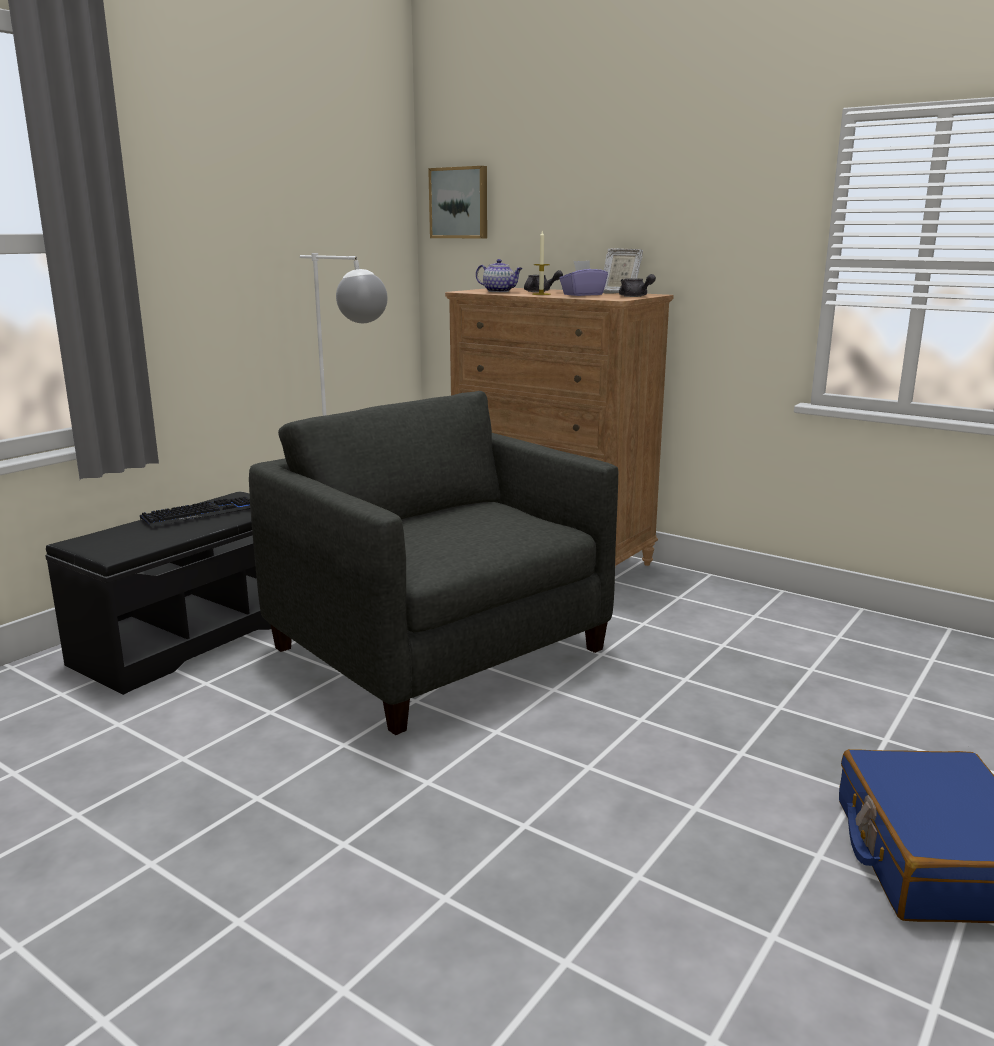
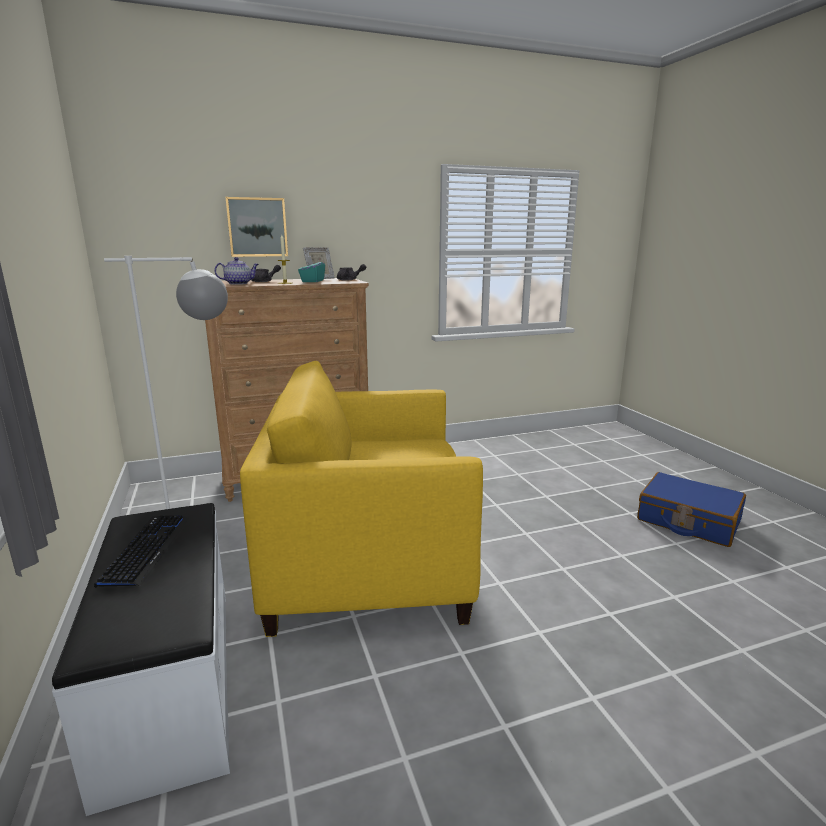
camera: 55 degrees left, 0 degrees up
black bench [45,492,271,695] -> white bench [52,503,230,816]
grey armchair [249,391,618,735] -> yellow armchair [240,361,483,637]
picture [428,166,487,239] -> picture moved to [225,197,288,257]
purple tissue box [559,260,608,296] -> turquoise tissue box [298,256,325,282]

